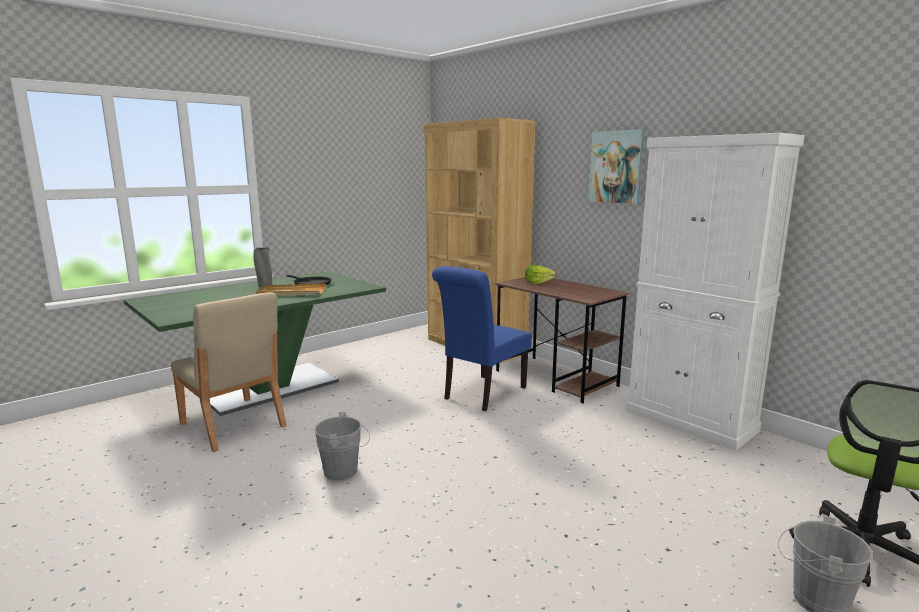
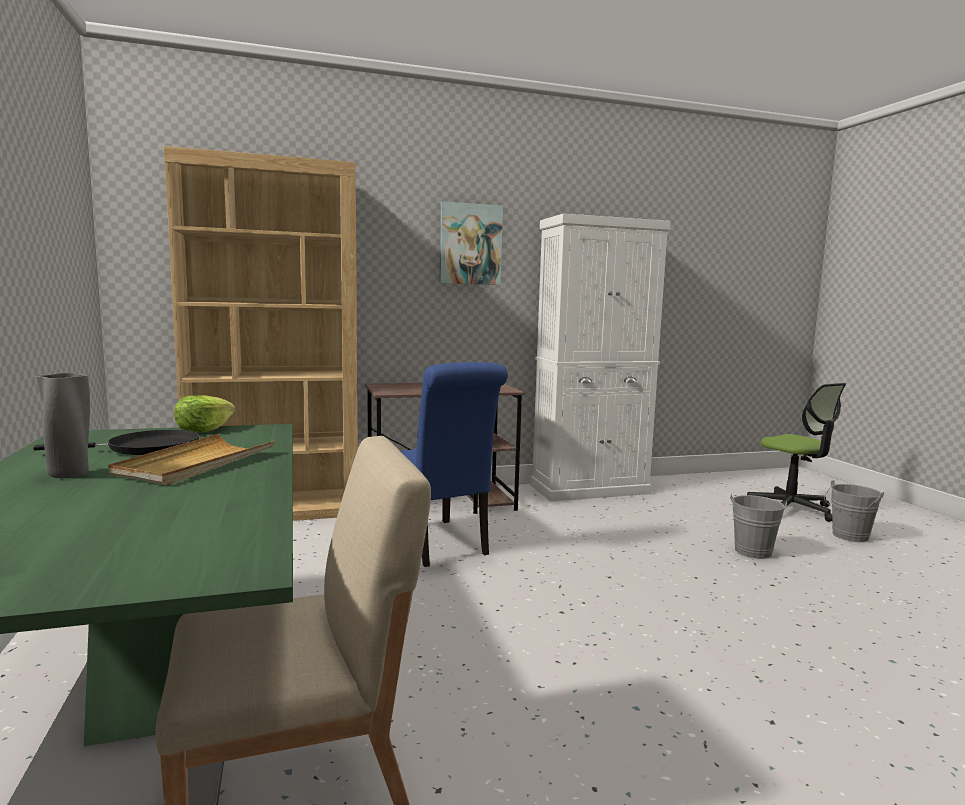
camera: 65 degrees left, 5 degrees down
grey bucket [314,412,370,481] -> grey bucket moved to [730,494,787,559]
lettuce [525,265,556,284] -> lettuce moved to [174,395,235,433]

